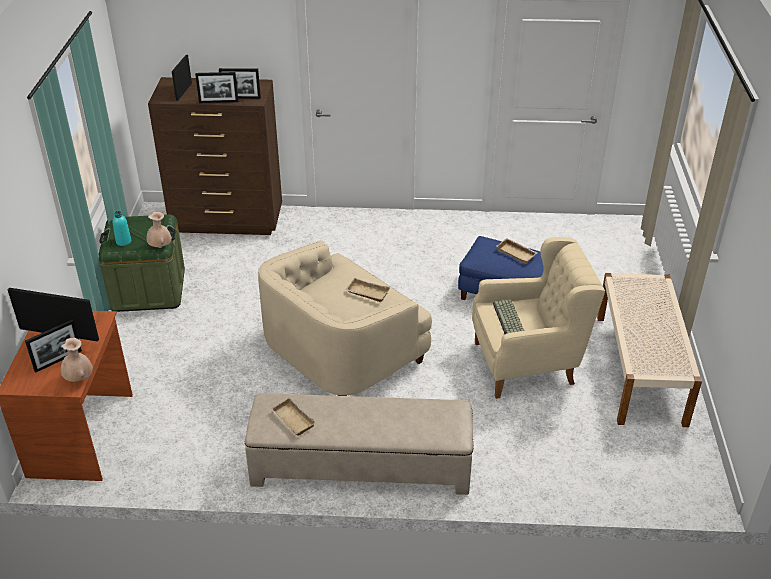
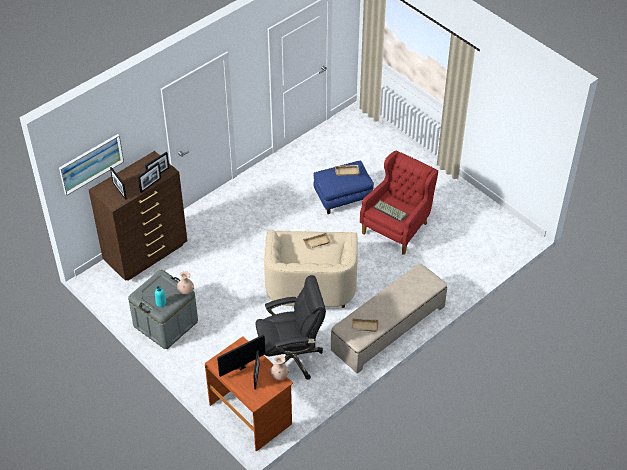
camera: 45 degrees left, 10 degrees up
green storage box [99,215,185,312] -> grey storage box [128,270,198,349]
beige armchair [472,237,605,399] -> red armchair [360,151,438,255]
beige bench [597,273,702,427] -> none
none -> picture [59,134,124,196]
none -> black office chair [255,275,326,380]

